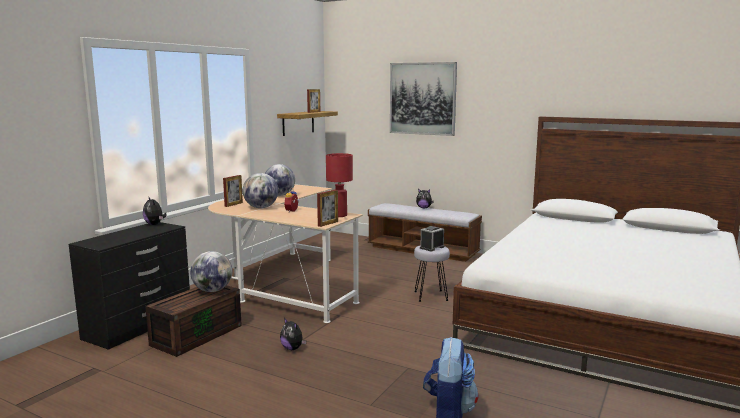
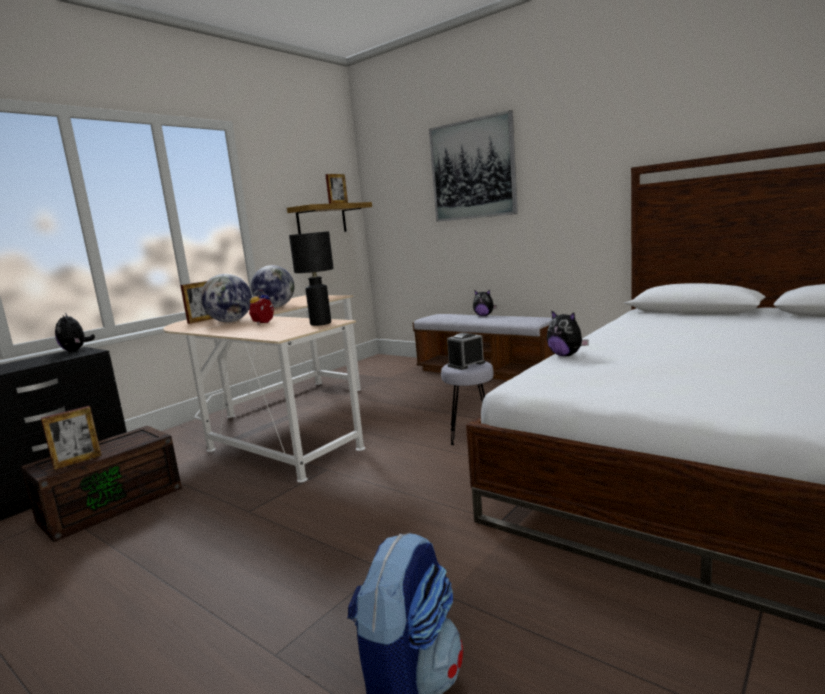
camera: 10 degrees right, 0 degrees up
globe [190,251,232,292] -> none
plush toy [280,318,306,350] -> plush toy moved to [547,310,589,356]
picture frame [317,190,338,227] -> picture frame moved to [41,406,102,470]
red table lamp [326,153,353,217] -> black table lamp [289,231,334,326]

